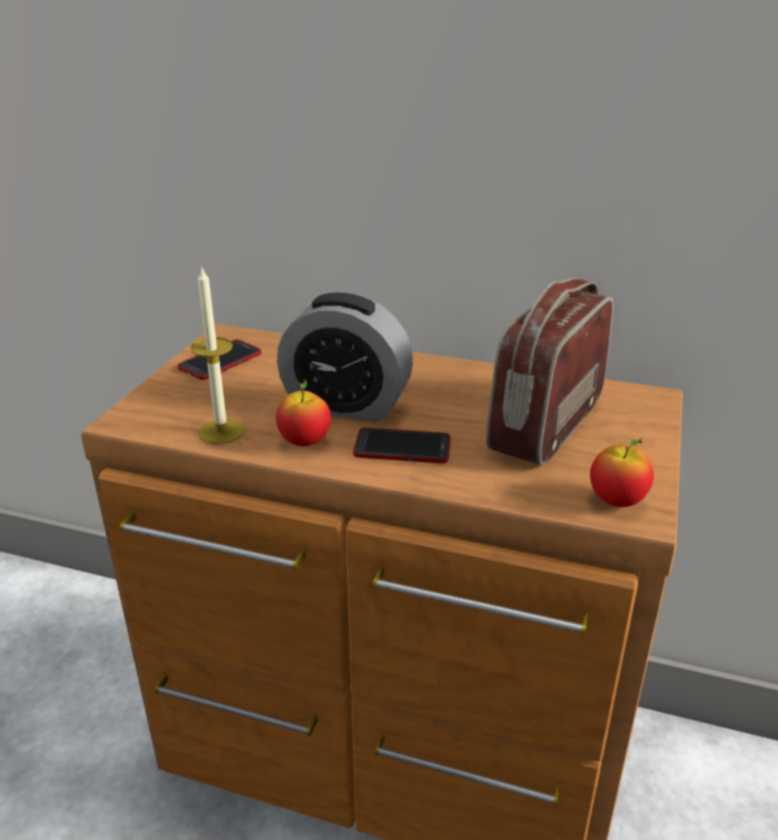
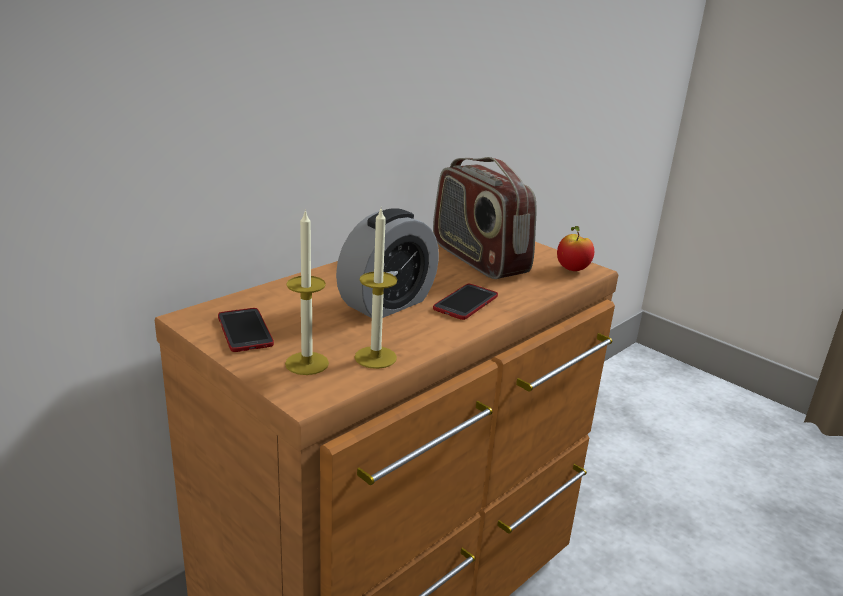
camera: 65 degrees left, 5 degrees down
apple [276,379,331,446] -> none
none -> candle [285,209,329,375]

